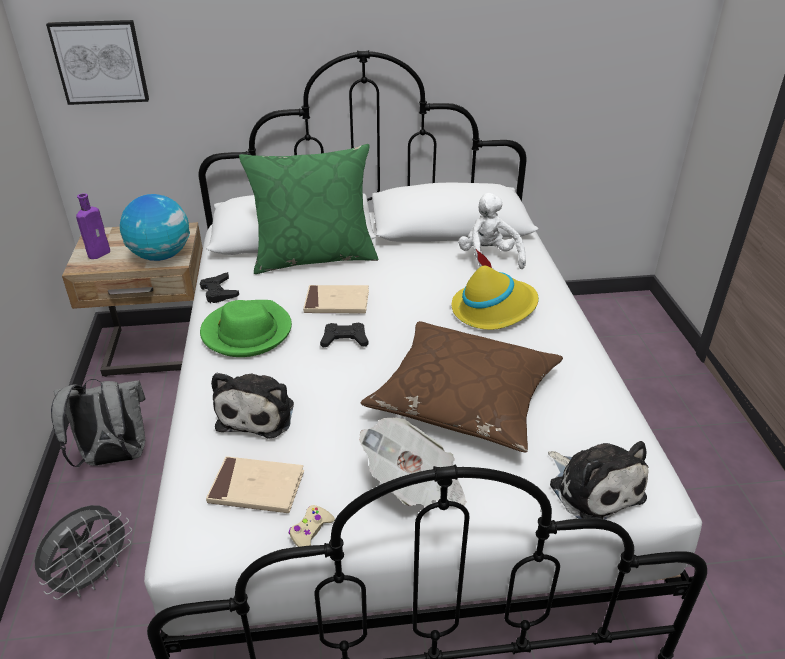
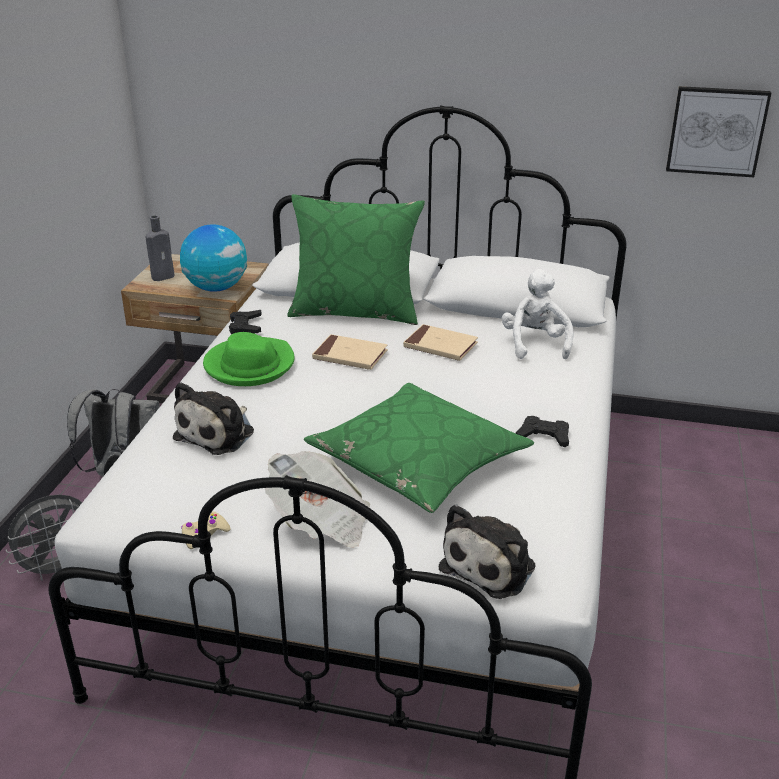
camera: 20 degrees right, 5 degrees down
picture [46,20,149,105] -> picture moved to [666,86,771,177]
purple bottle [76,193,110,259] -> grey bottle [146,215,175,281]
beige book [206,456,304,513] -> beige book moved to [403,324,478,361]
black game controller [320,323,368,347] -> black game controller moved to [516,416,569,447]
brown pillow [361,321,563,452] -> green pillow [304,383,534,513]
yellow hat [452,248,539,330] -> none
plush toy [548,441,649,520] -> plush toy turned 45 degrees clockwise [439,504,535,599]

